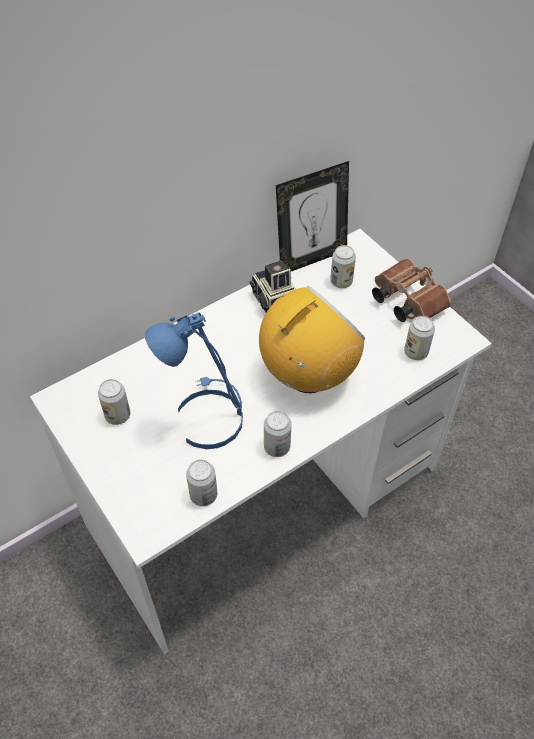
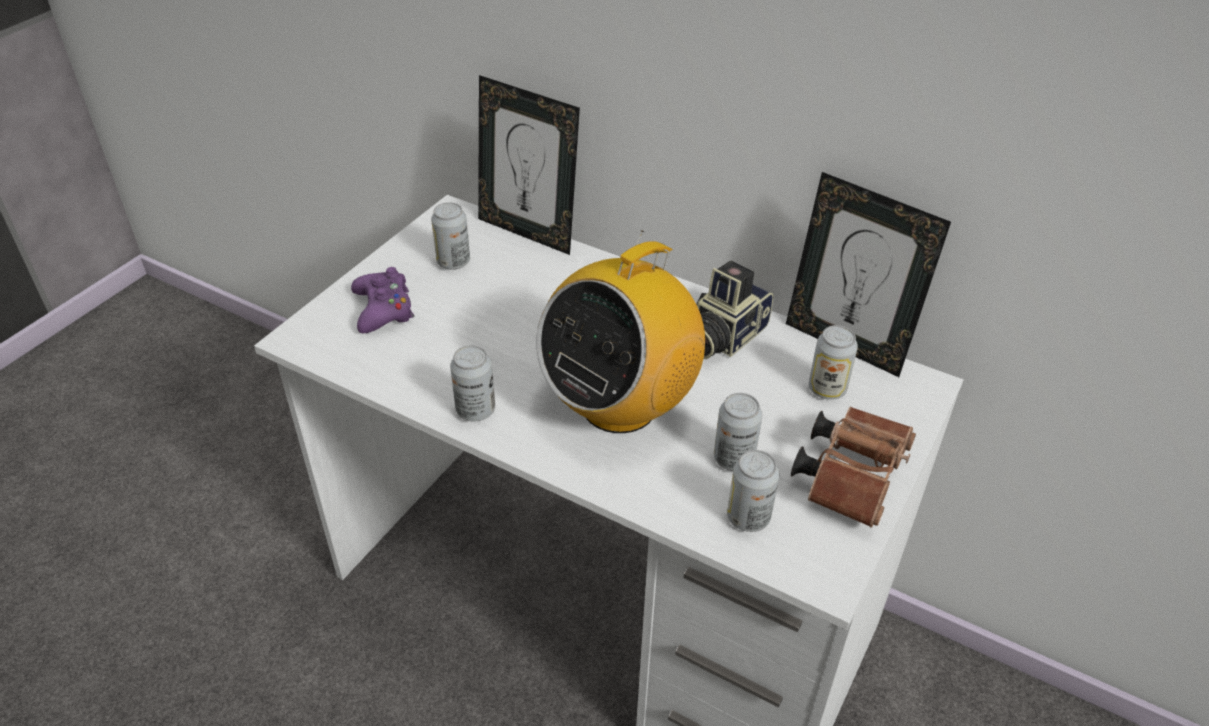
camera: 65 degrees right, 10 degrees down
blue table lamp [145,312,243,449] -> none
can [186,460,217,506] -> can moved to [714,393,762,471]
radio [259,286,365,393] -> radio turned 105 degrees clockwise [536,230,705,433]
none -> purple game controller [351,267,414,333]
none -> picture frame [478,75,580,255]

